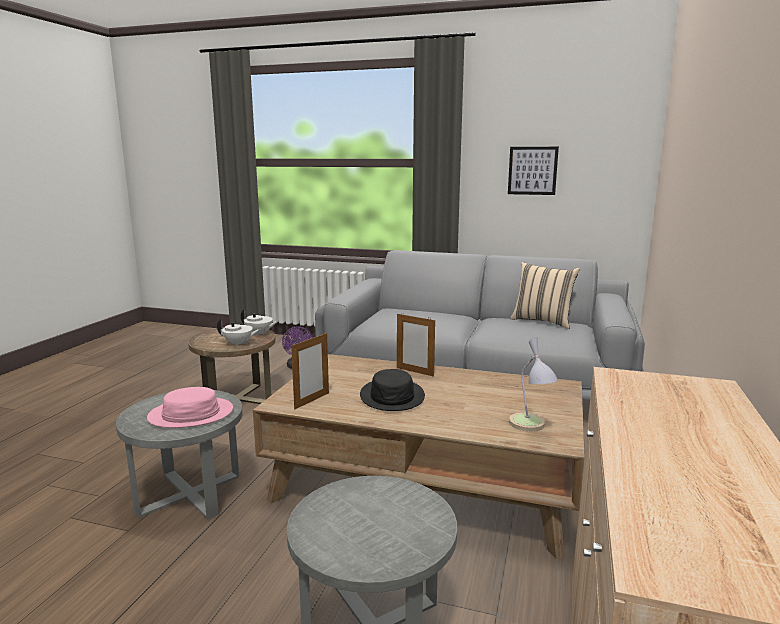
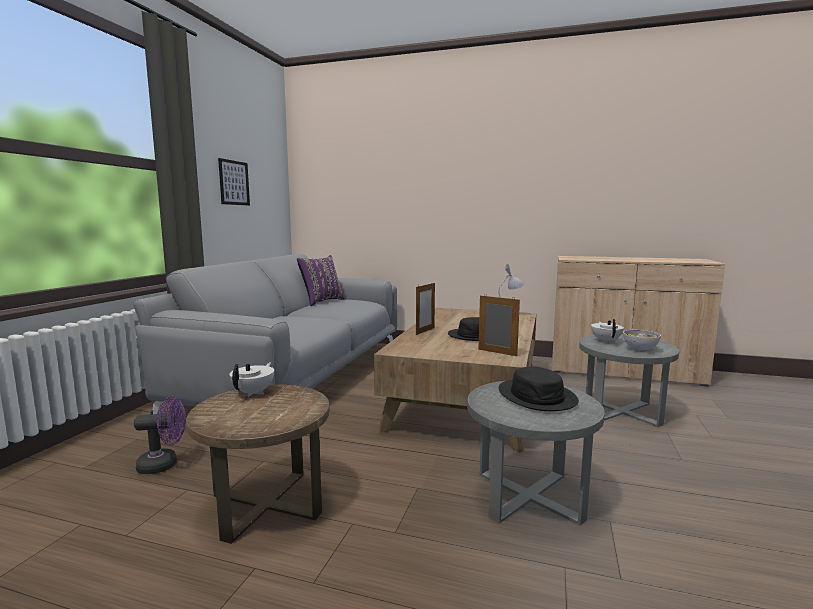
camera: 90 degrees left, 5 degrees down
pink hat [147,387,233,428] -> black hat [499,366,579,411]
white teapot [217,319,260,346] -> white teapot moved to [591,319,624,343]
beige pillow [510,262,580,329] -> purple pillow [297,255,344,306]
none -> bowl [623,330,661,351]

